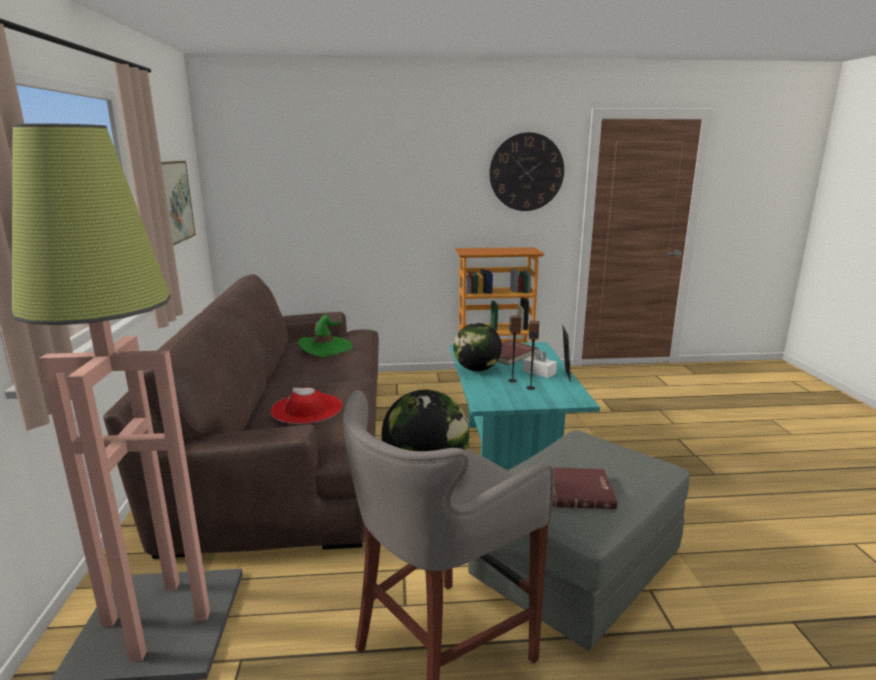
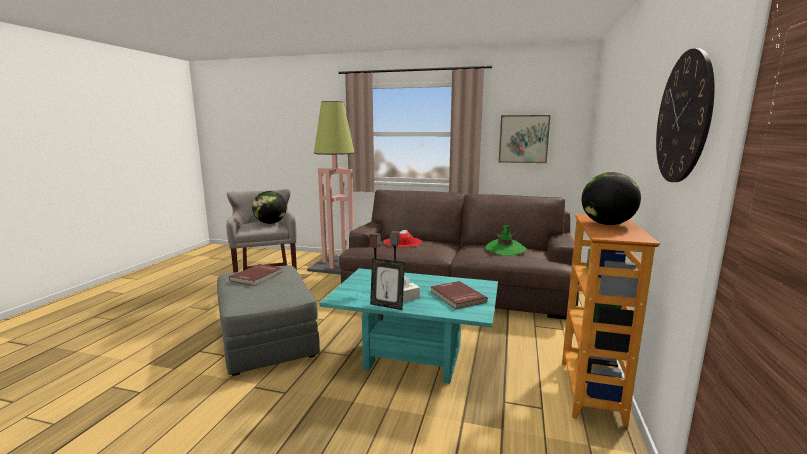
camera: 110 degrees right, 5 degrees down
globe [454,323,502,371] -> globe moved to [582,172,641,225]

